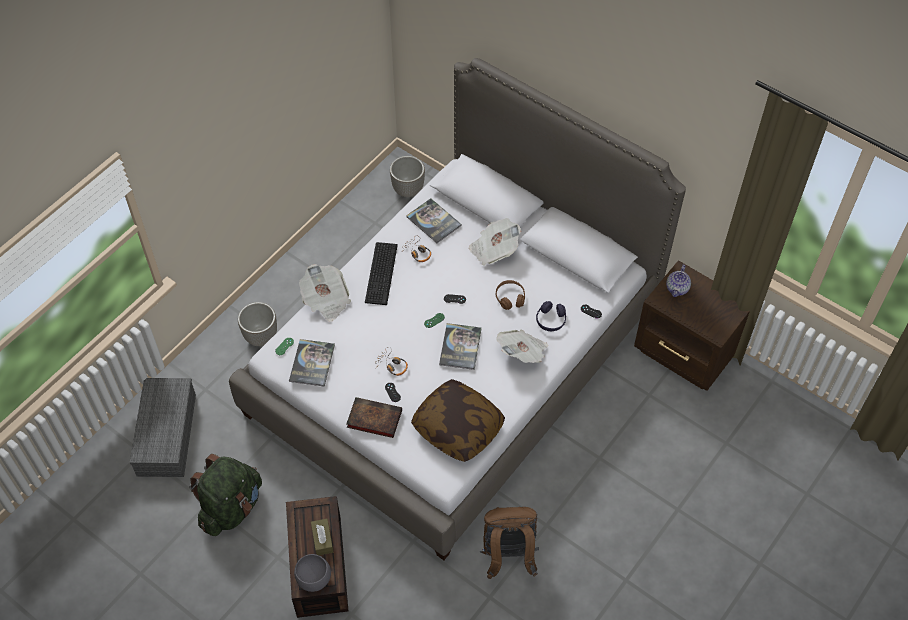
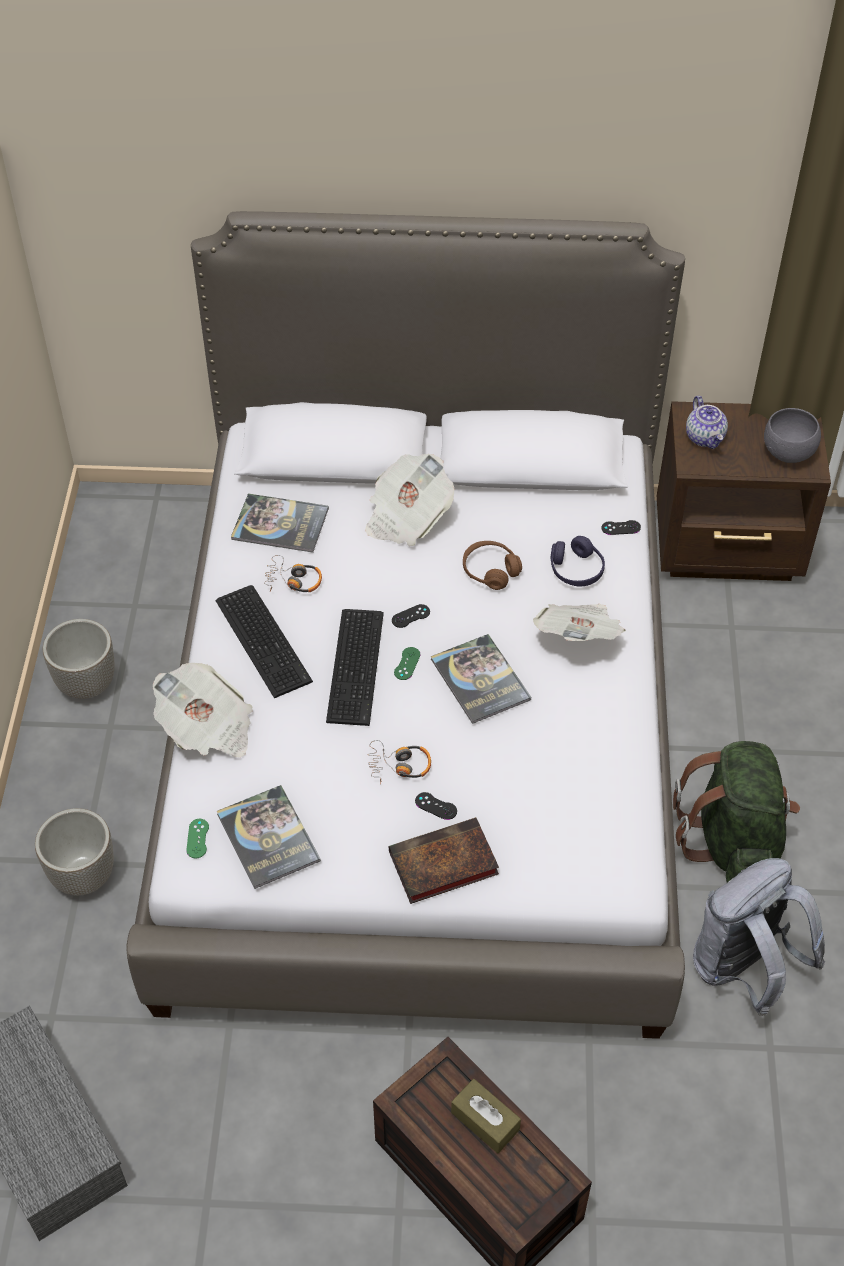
camera: 35 degrees left, 5 degrees down
green backpack [189,454,262,536] -> green backpack moved to [673,741,800,882]
grey bowl [294,554,331,592] -> grey bowl moved to [764,408,821,463]
planter [390,156,425,197] -> planter moved to [43,619,115,699]
pillow [411,379,505,462] -> none
brown backpack [480,507,539,579] -> grey backpack [693,858,825,1016]
none -> keyboard [326,609,384,726]

